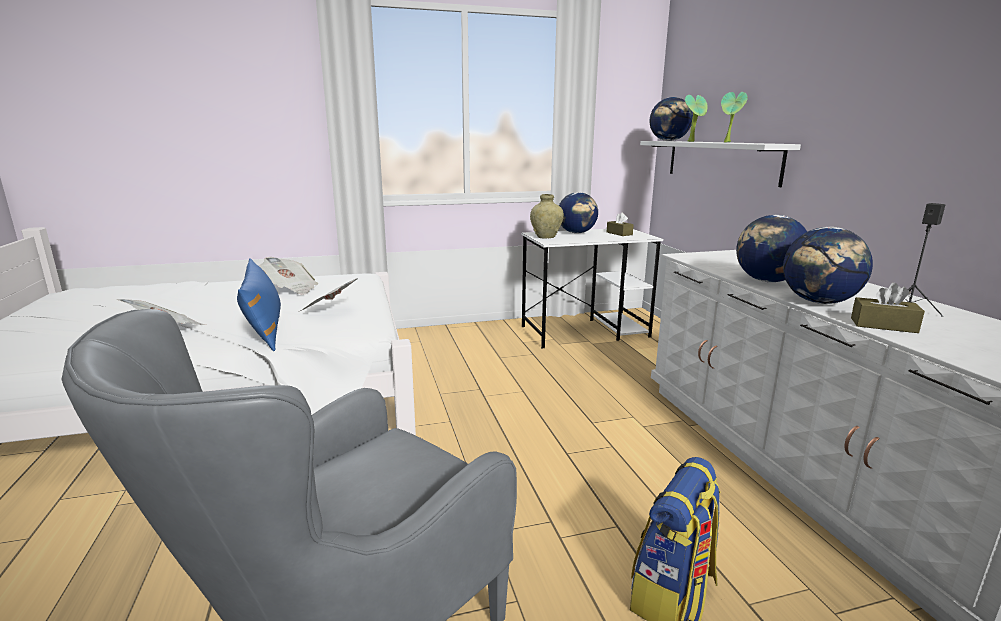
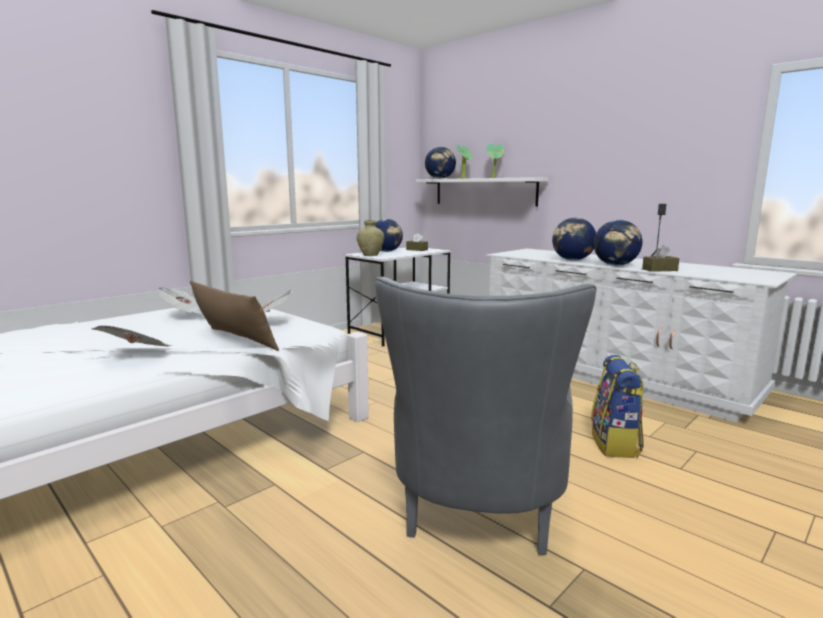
camera: 30 degrees left, 5 degrees down
blue pillow [237,258,281,351] -> brown pillow [190,280,279,351]

